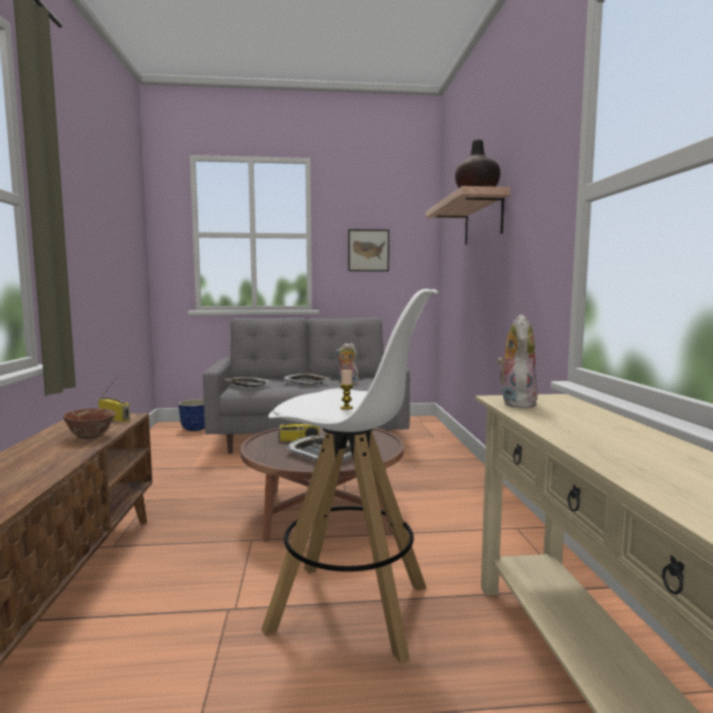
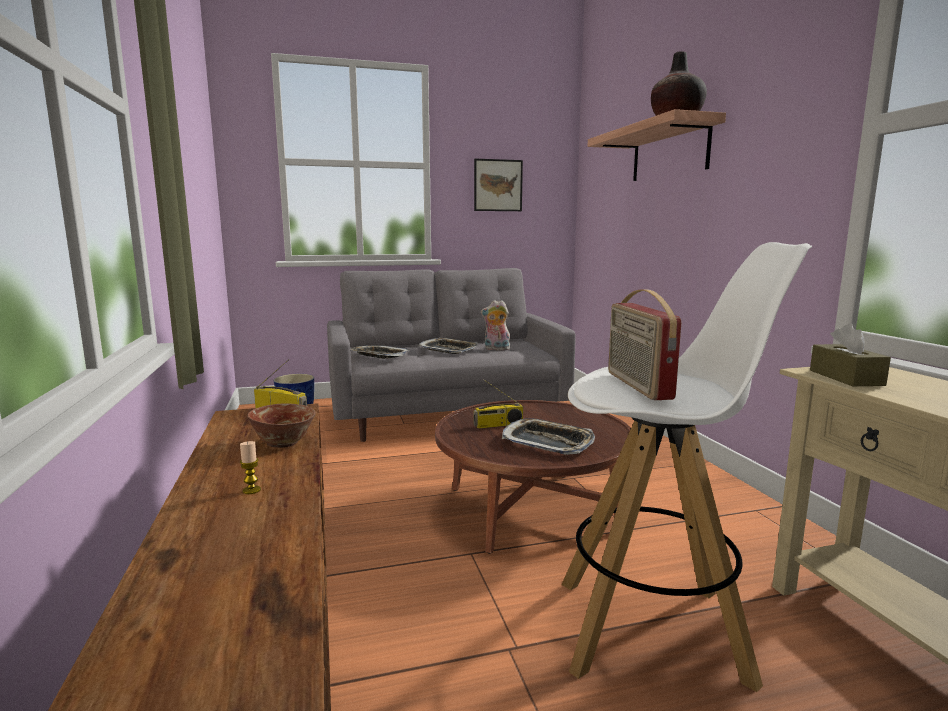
camera: 10 degrees left, 5 degrees up
candle [340,370,353,410] -> candle moved to [240,441,261,494]
plush toy [497,315,538,408] -> brown tissue box [810,323,891,386]
none -> radio [608,289,682,400]

